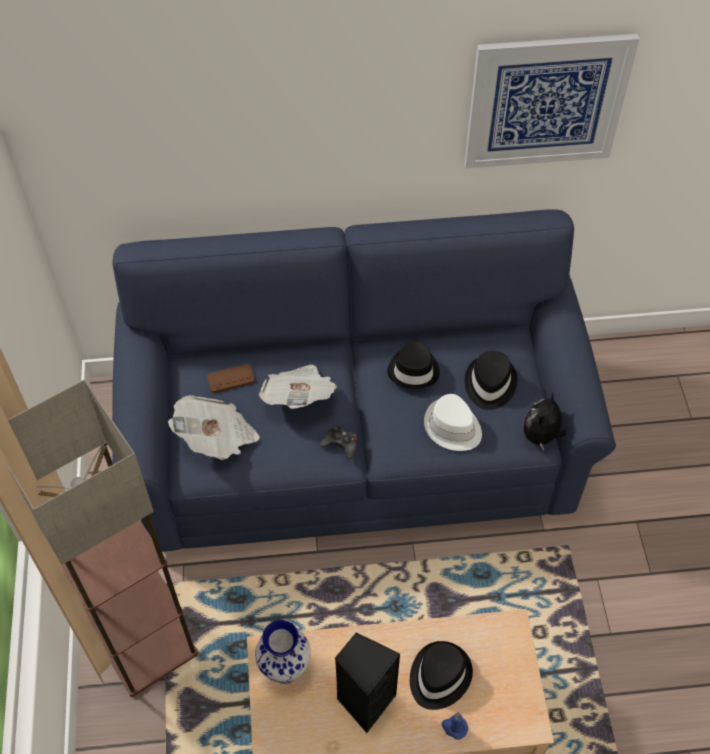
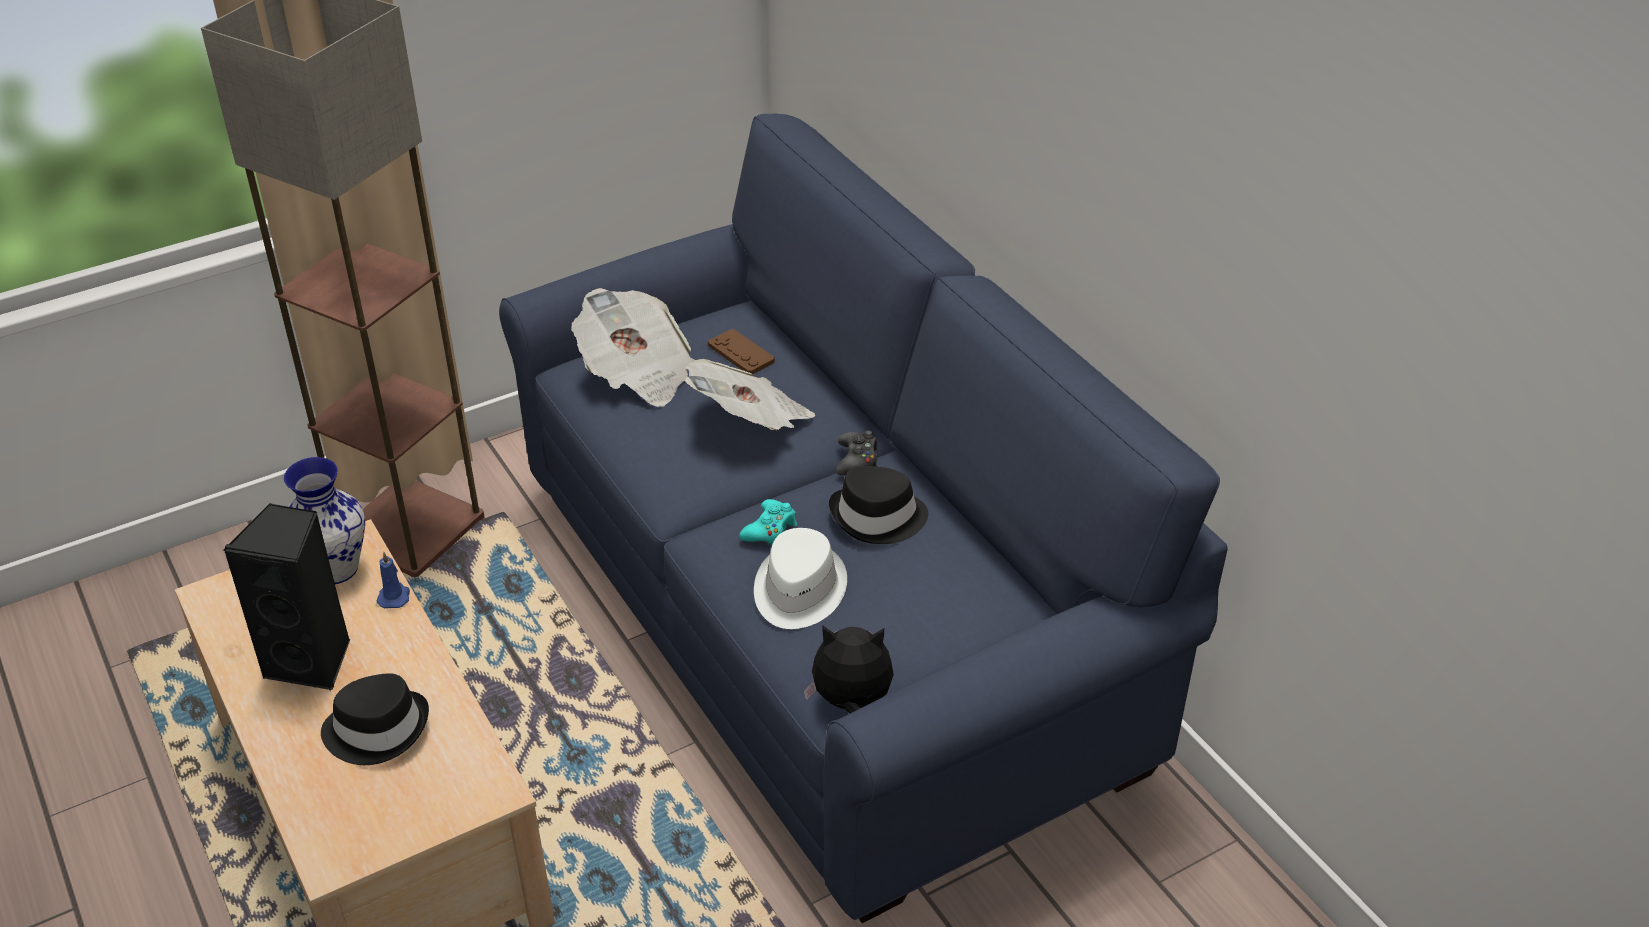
camera: 65 degrees right, 15 degrees down
black game controller [320,426,358,460] -> black game controller moved to [836,430,879,475]
blue candle [442,713,468,740] -> blue candle moved to [377,552,410,608]
picture [464,34,640,169] -> none
black hat [465,351,517,410] -> none
none -> turquoise game controller [739,499,797,545]

